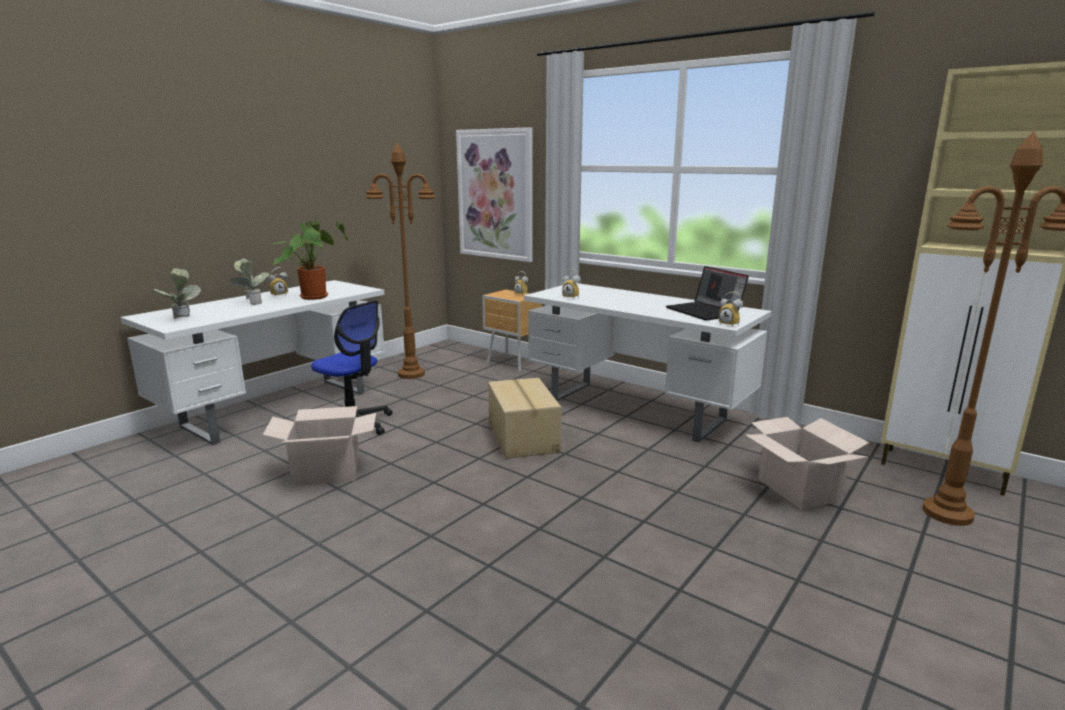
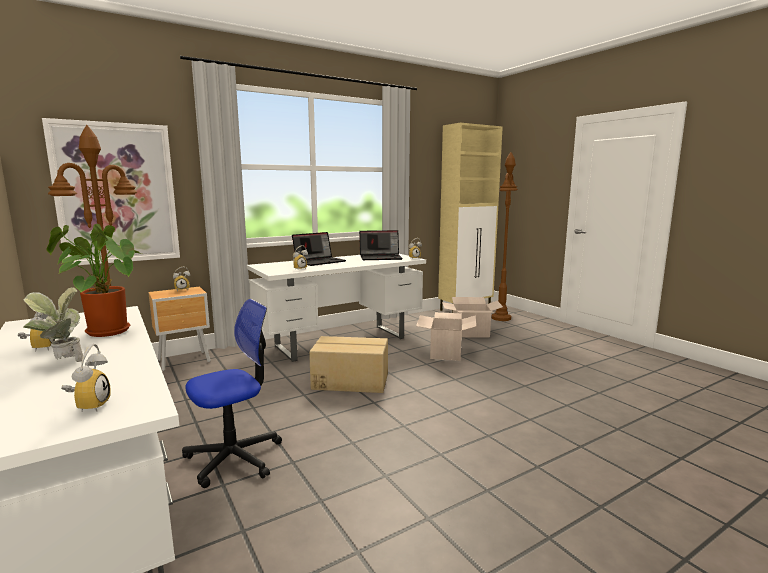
camera: 70 degrees left, 5 degrees down
potted plant [153,268,201,319] -> alarm clock [61,344,111,412]
cardboard box [263,406,376,486] -> cardboard box moved to [416,312,476,361]
none -> laptop [292,232,346,266]

